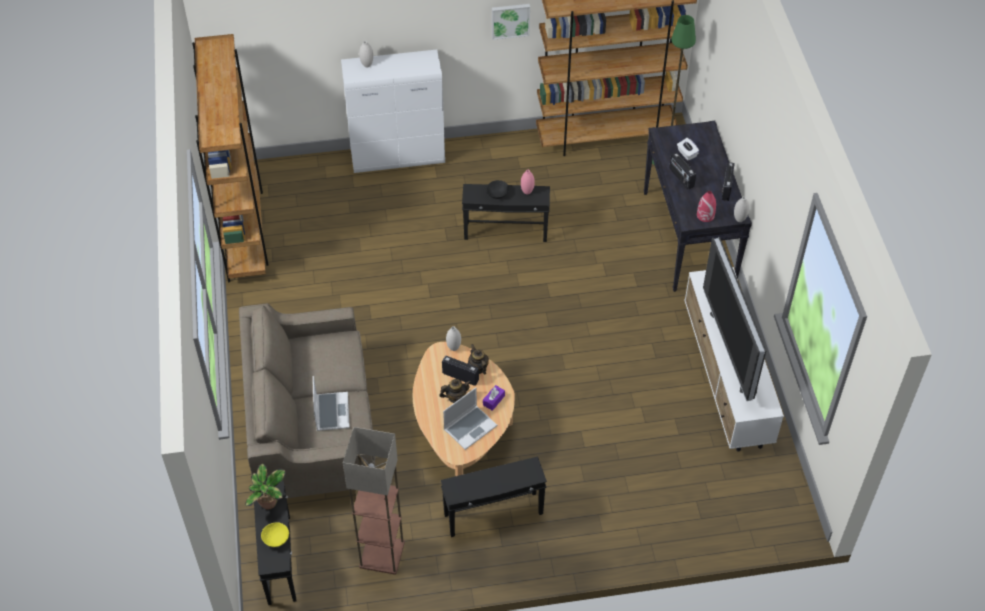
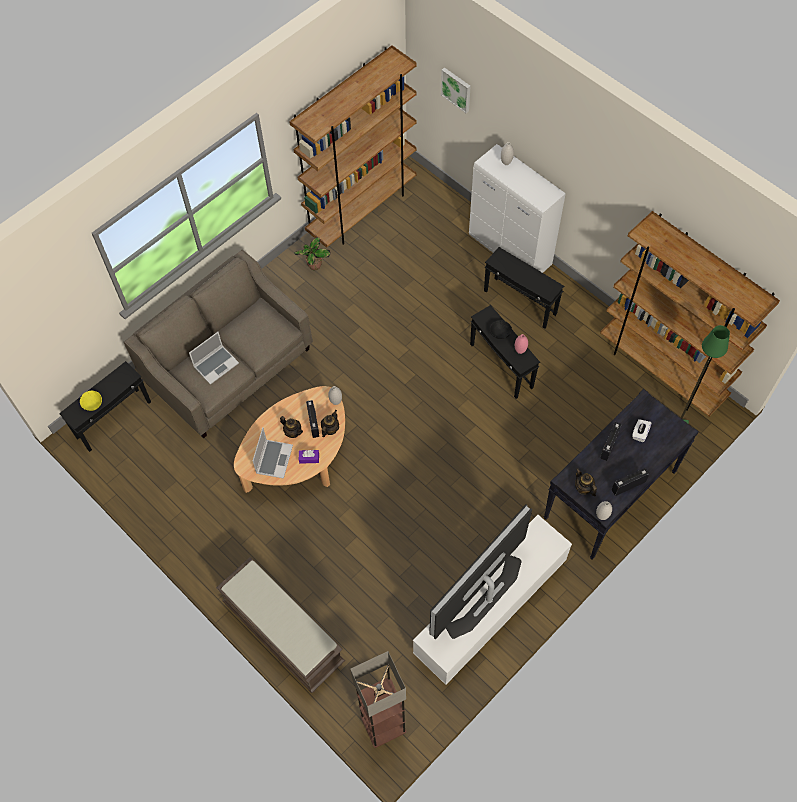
camera: 55 degrees right, 10 degrees up
potted plant [245,464,286,510] -> potted plant moved to [294,237,331,270]
floor lamp [343,427,405,575] -> floor lamp moved to [350,651,407,748]
black side table [441,457,547,537] -> black side table moved to [484,247,564,329]
laptop [443,387,497,450] -> laptop turned 90 degrees counterclockwise [253,427,293,479]
picture [492,4,530,40] -> picture moved to [441,67,471,113]
red vase [697,191,716,222] -> teapot [575,468,597,496]
none -> brown bench [216,557,345,693]

